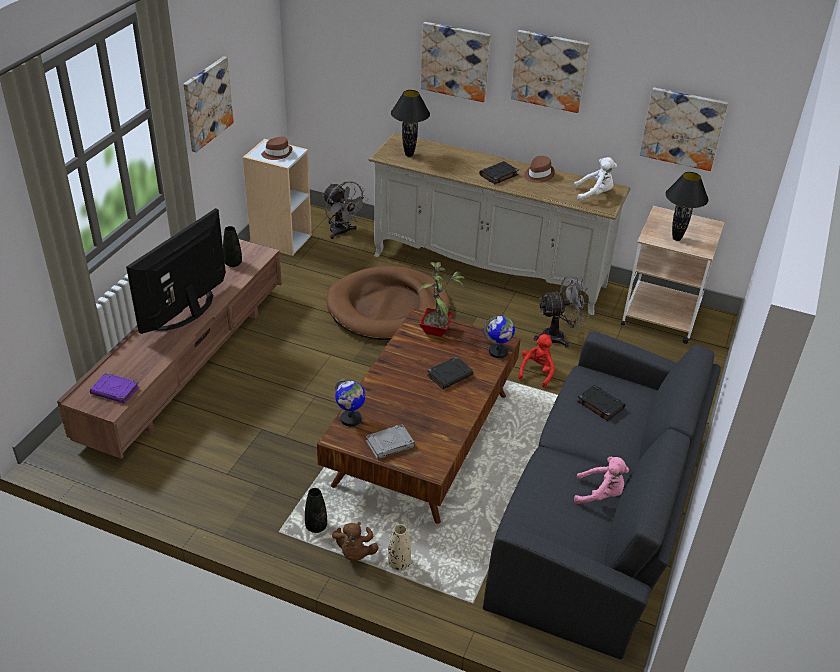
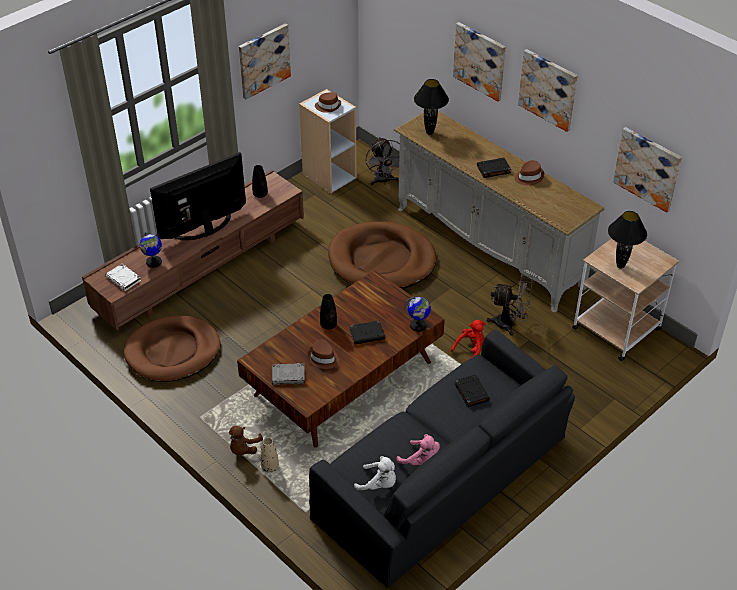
camera: 25 degrees right, 5 degrees up
purple book [90,373,139,404] -> white book [106,264,141,291]
black vase [305,488,327,533] -> black vase moved to [320,294,337,329]
globe [335,378,365,427] -> globe moved to [140,232,162,268]
potted plant [418,262,466,337] -> none
white plush toy [574,157,617,201] -> white plush toy moved to [354,456,396,490]
none -> brown dog bed [124,315,221,382]
none -> brown hat [308,339,339,369]

